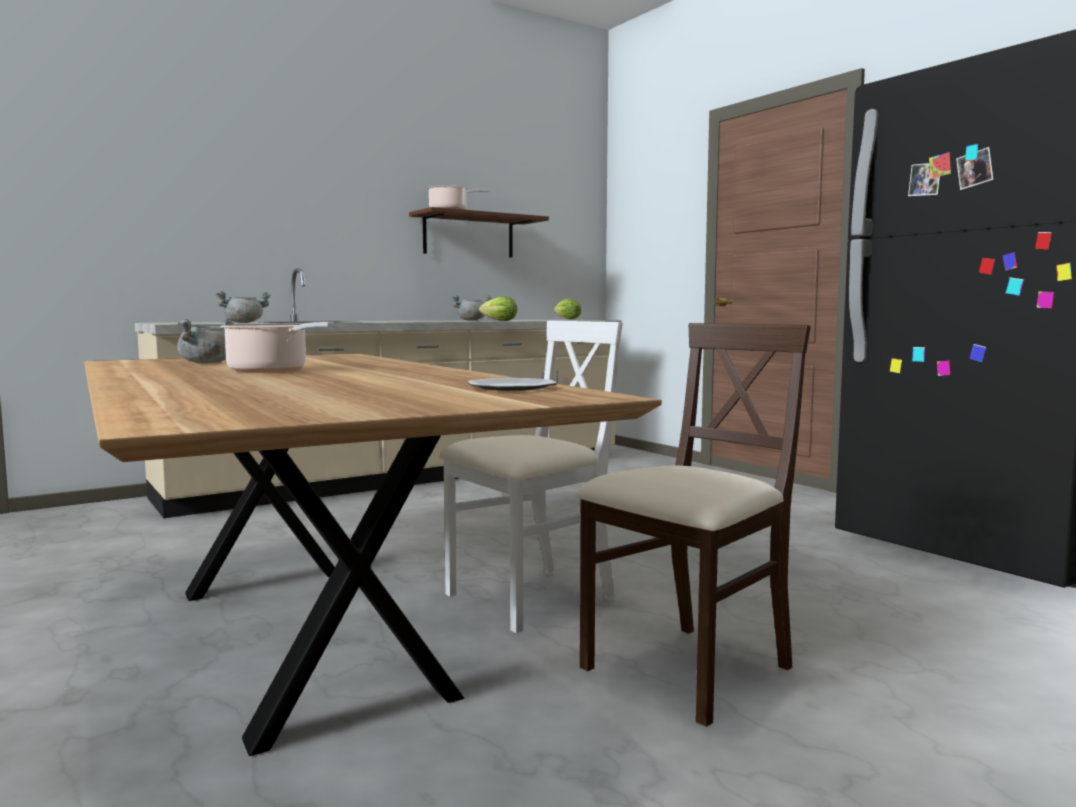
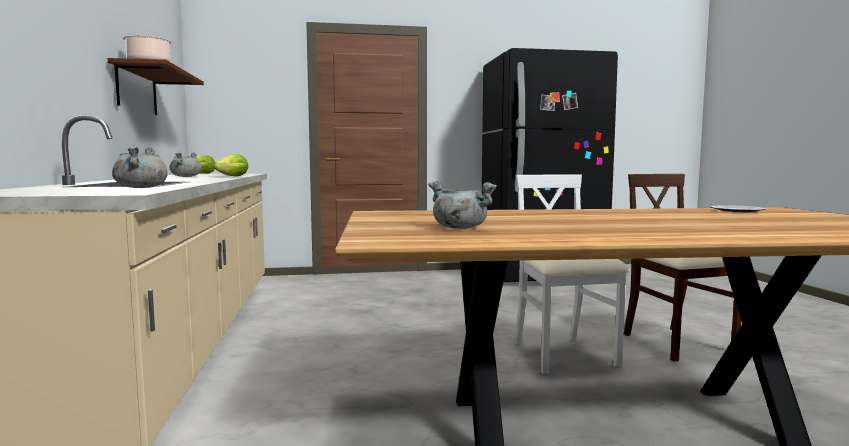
camera: 65 degrees left, 0 degrees up
cooking pot [220,322,334,373] -> none

